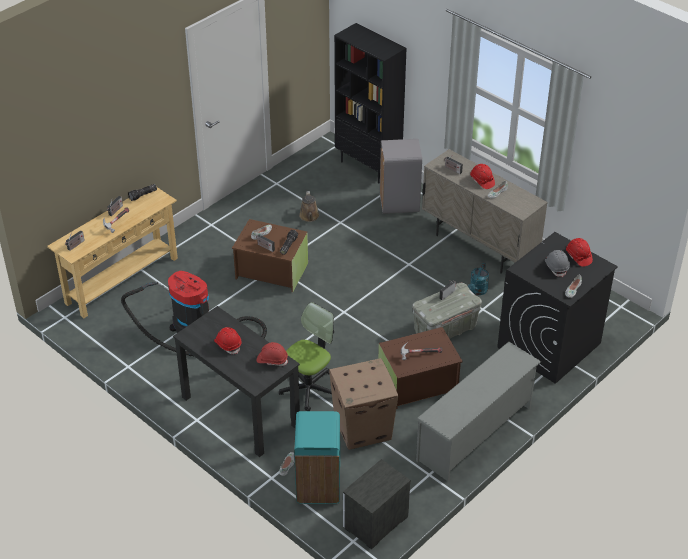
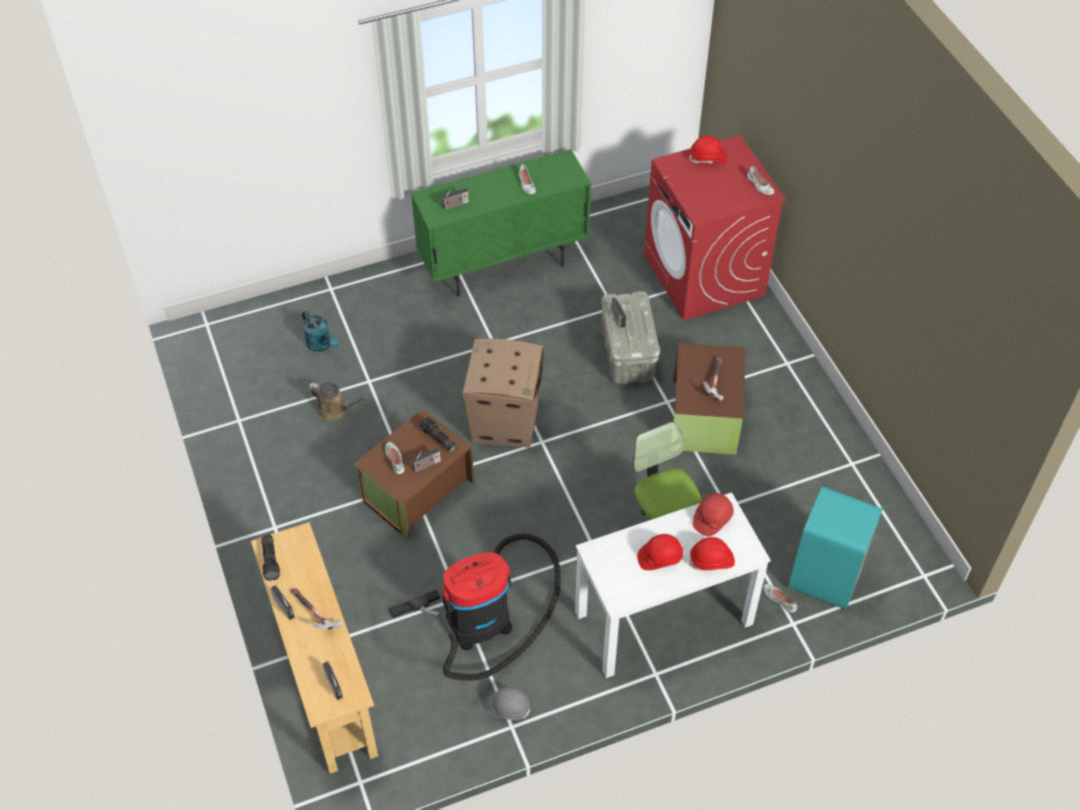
camera: 65 degrees left, 10 degrees up
black desk [173,306,300,457] -> white desk [575,492,771,678]
cardboard box [329,358,398,450] -> cardboard box moved to [463,338,544,448]
black bookcase [334,23,407,184] -> none
nightstand [343,459,411,550] -> none
grey trash can [380,139,422,214] -> none
grey shoe rack [416,342,541,481] -> none
beige cabinet [422,149,548,274] -> green cabinet [411,149,591,297]
turquoise watering can [468,263,489,295] -> turquoise watering can moved to [302,311,340,352]
red hard hat [470,164,495,189] -> red hard hat moved to [689,537,735,570]
black washing machine [497,232,618,384] -> red washing machine [644,135,786,321]
grey hard hat [545,250,570,277] -> grey hard hat moved to [486,687,530,720]

